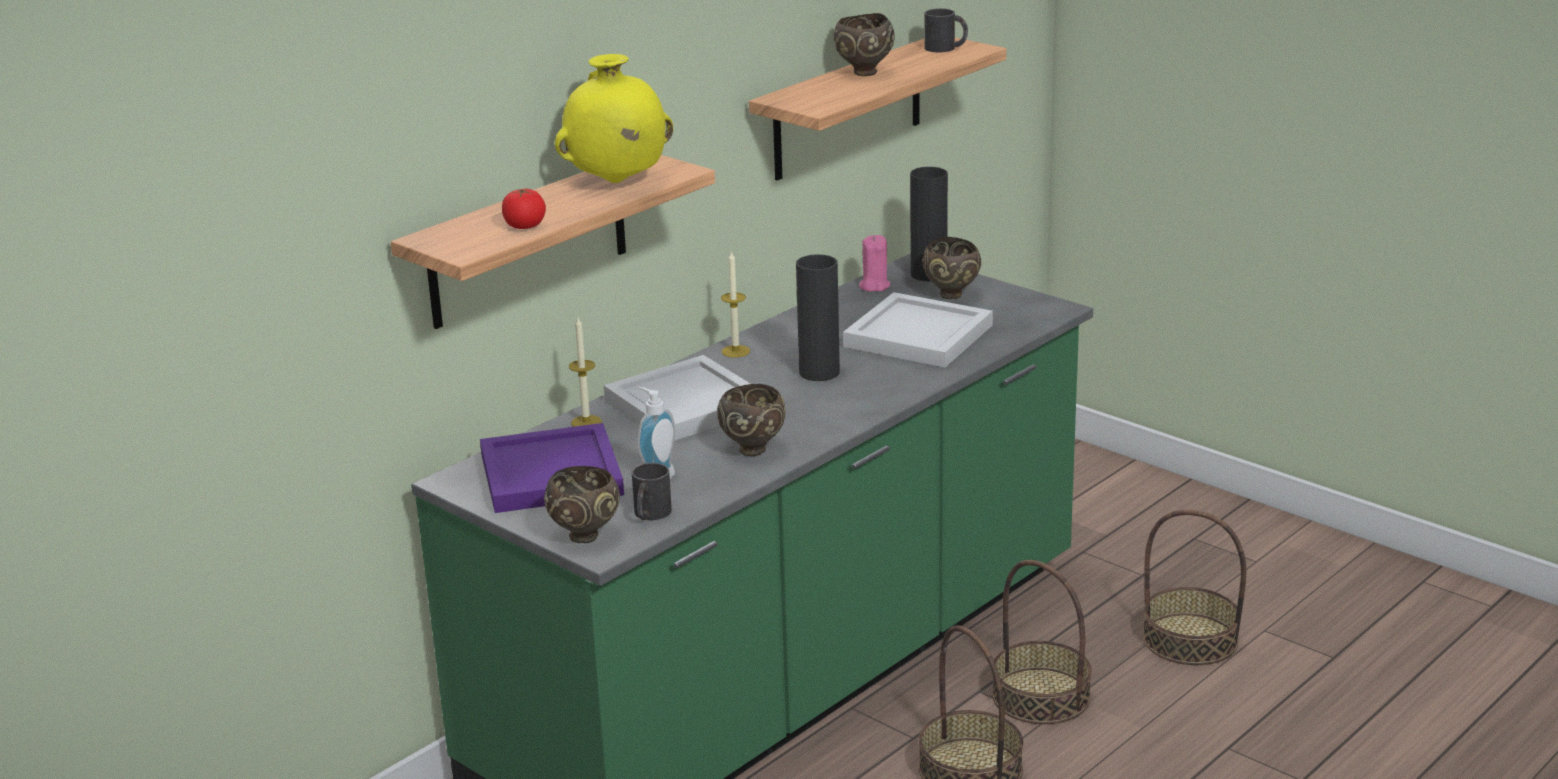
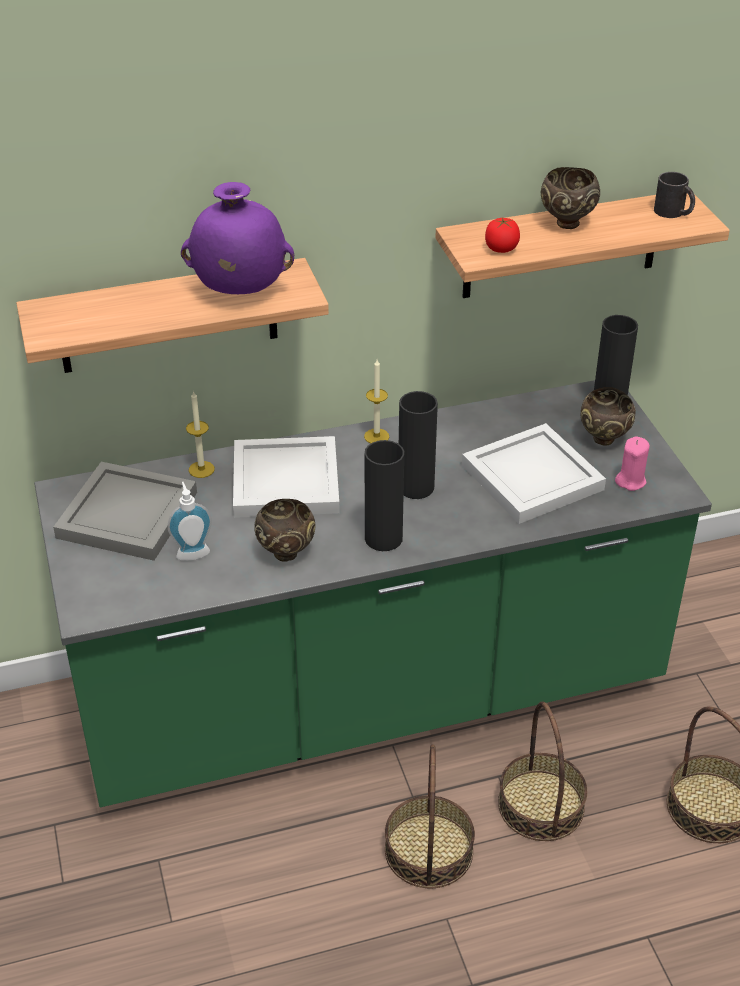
camera: 30 degrees right, 15 degrees up
purple tray [480,423,624,513] -> grey tray [53,462,197,561]
tomato [502,189,546,229] -> tomato moved to [485,218,520,253]
brown bowl [544,466,620,543] -> none
yellow vase [555,54,673,183] -> purple vase [181,182,294,294]
black mug [632,463,672,520] -> none
pink candle [859,235,890,292] -> pink candle moved to [615,436,650,491]
none -> black vase [365,440,404,551]

